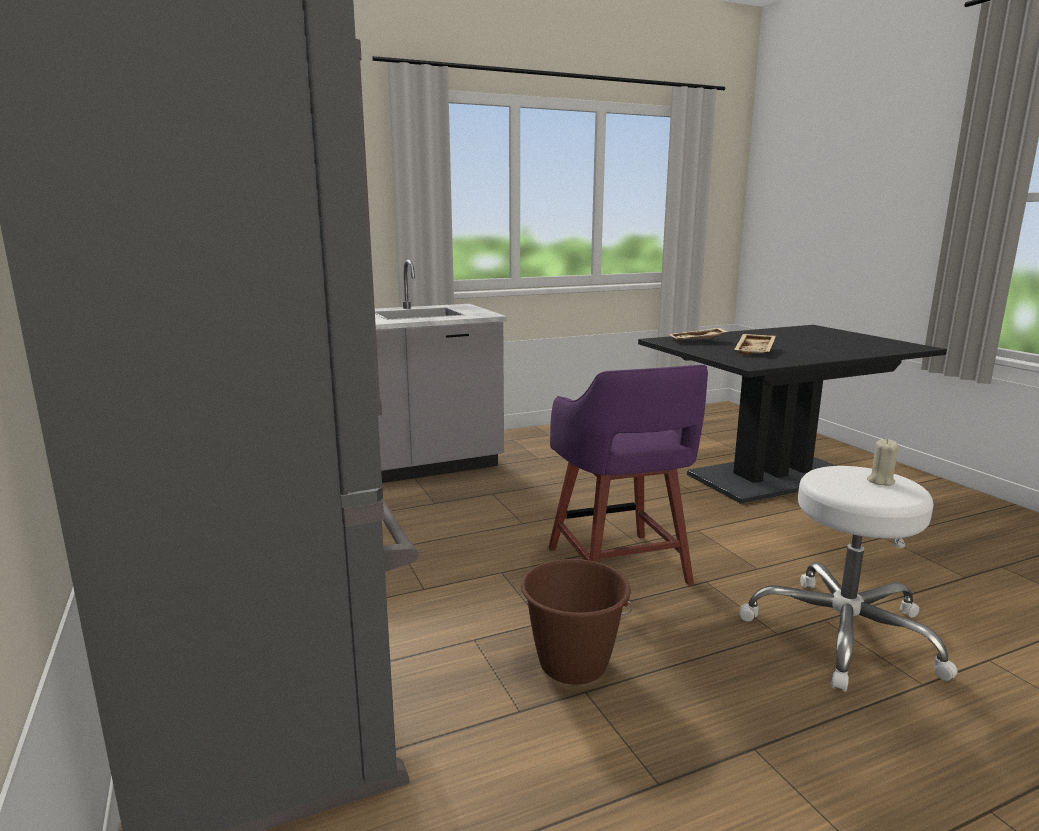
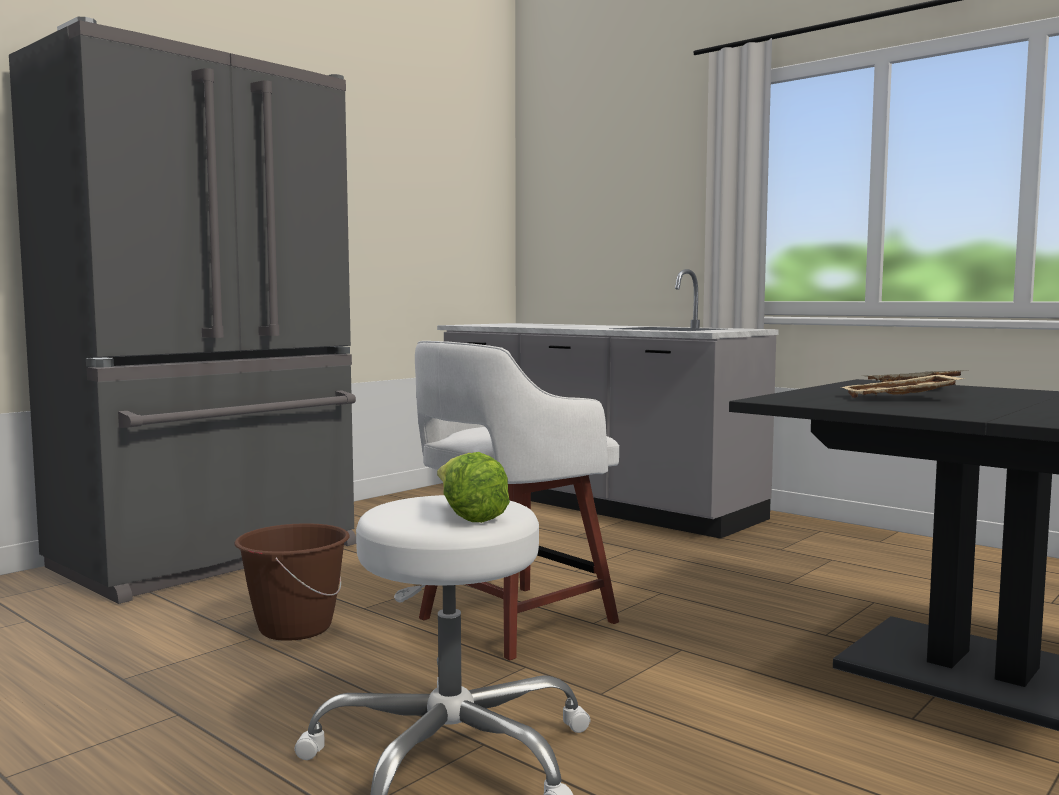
camera: 65 degrees right, 10 degrees down
purple stool [548,365,708,585] -> white stool [415,341,619,660]
beige candle [867,439,898,486] -> lettuce [437,452,510,522]

